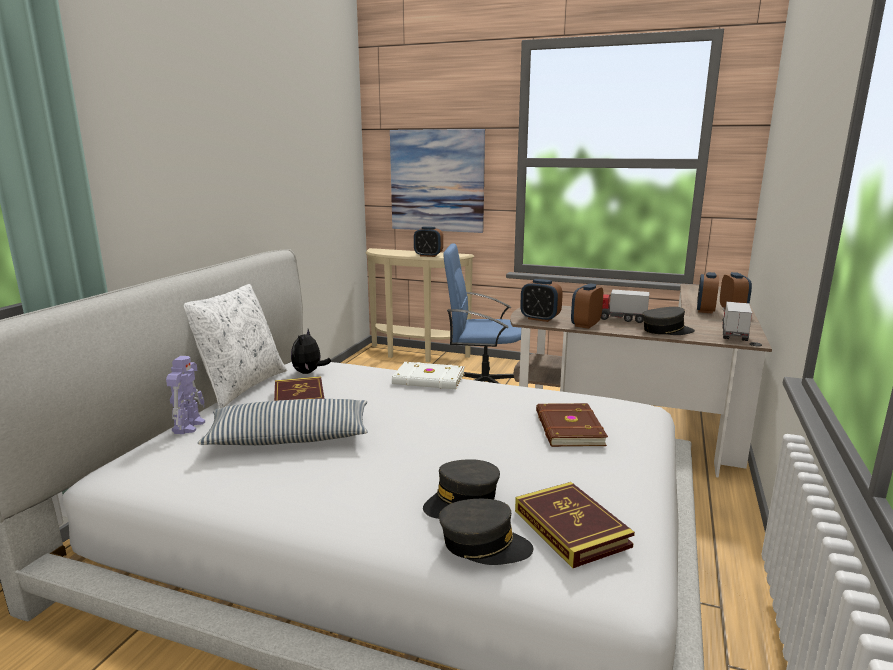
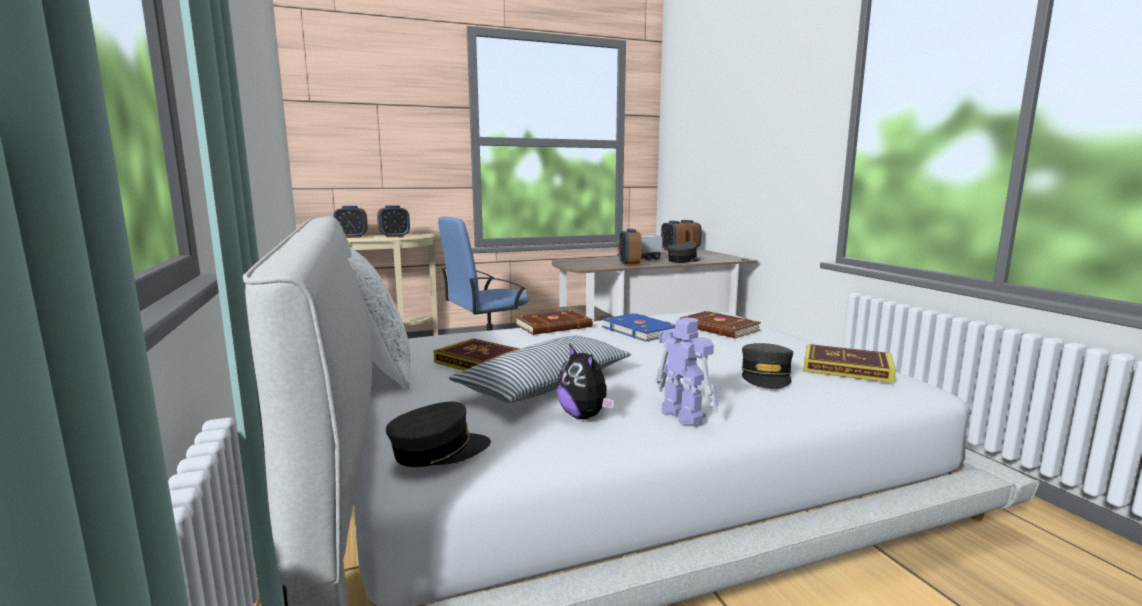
camera: 40 degrees left, 5 degrees down
toy robot [166,356,205,434] -> toy robot moved to [655,318,719,425]
plush toy [291,329,331,374] -> plush toy moved to [557,343,614,419]
picture [390,129,485,233] -> none
white book [392,362,465,389] -> brown book [516,310,593,335]
grey cap [439,499,533,565] -> grey cap moved to [386,402,491,467]
alarm clock [520,279,563,322] -> alarm clock moved to [333,206,368,238]
toy truck [722,302,752,341] -> none
none -> blue book [602,313,675,342]

